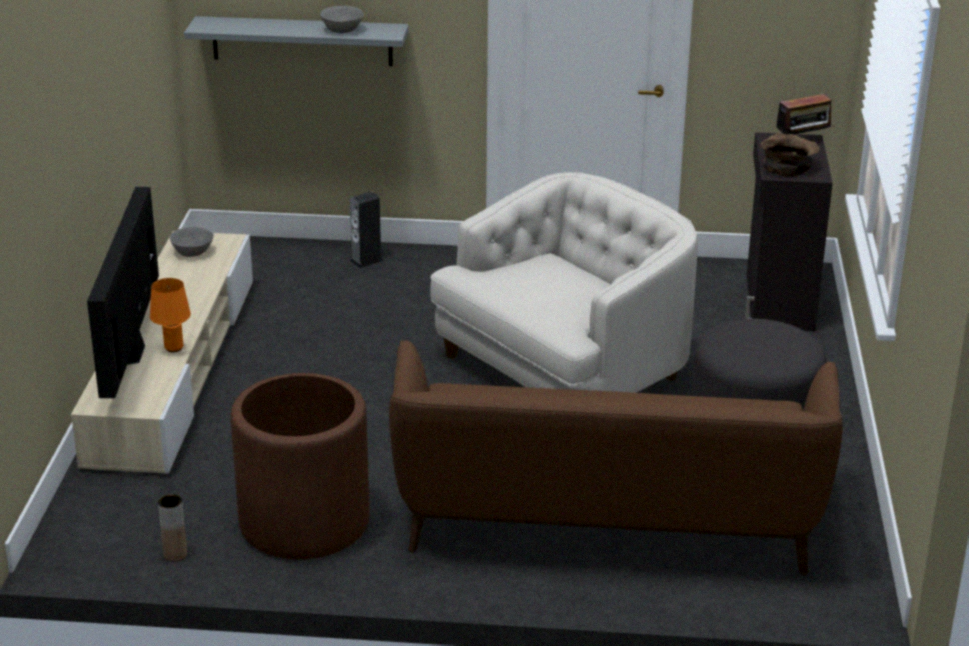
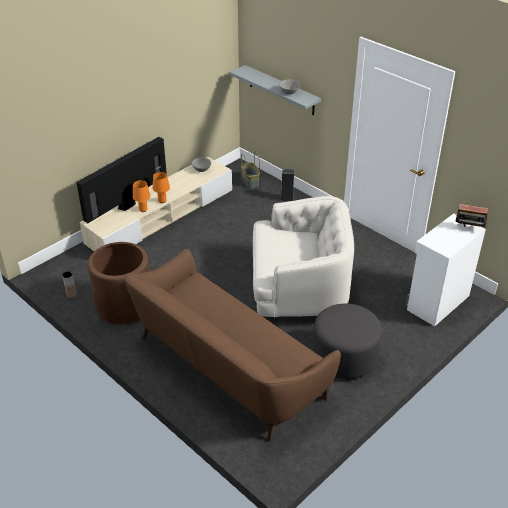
camera: 40 degrees right, 10 degrees up
black cabinet [745,132,833,332] -> white cabinet [406,213,486,327]
brown bowl [760,133,820,177] -> none
none -> orange table lamp [153,172,170,203]
none -> basket [241,151,260,188]

